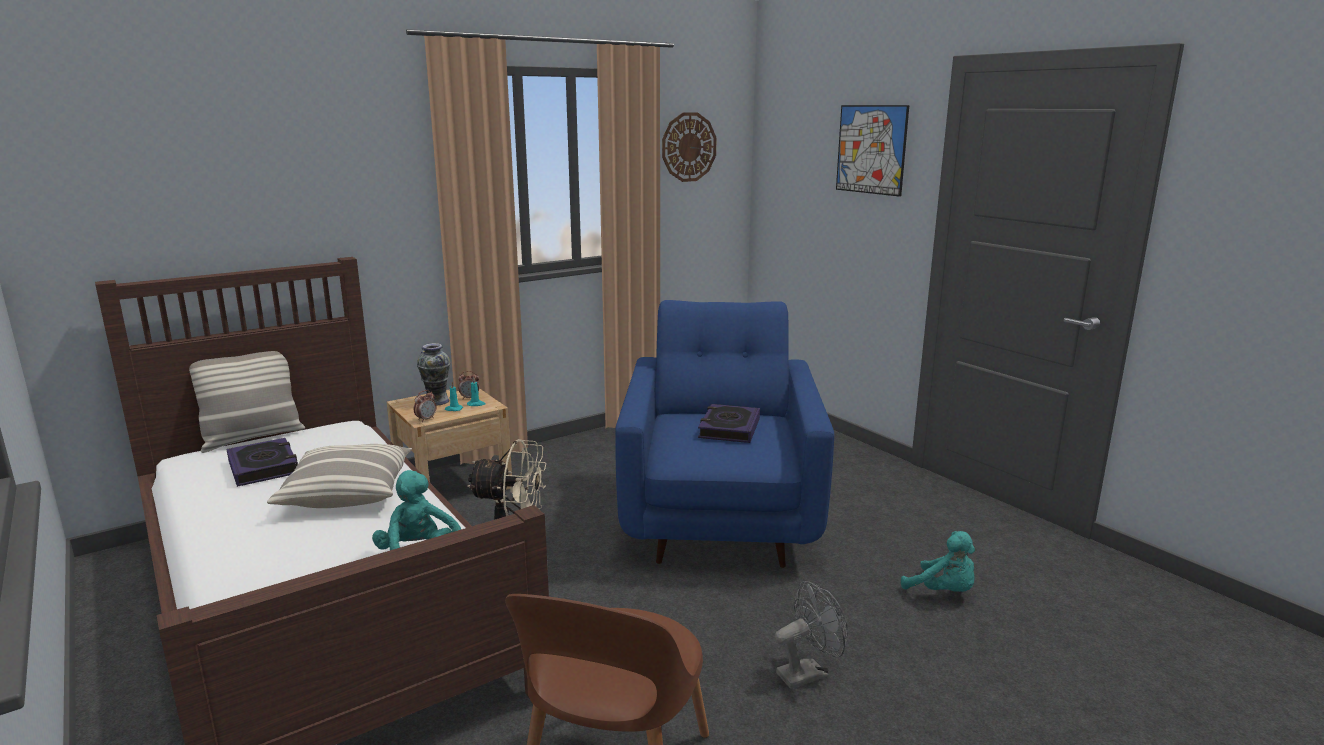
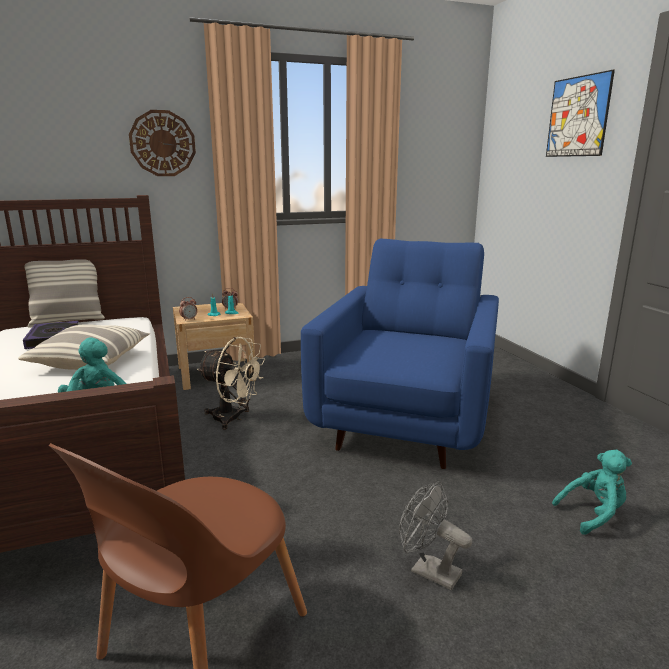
camera: 15 degrees right, 0 degrees up
vase [417,343,451,406] -> none
wall clock [662,112,717,182] -> wall clock moved to [129,110,196,176]
book [698,404,760,443] -> none
grey fan [775,581,848,689] -> grey fan turned 135 degrees counterclockwise [399,481,472,590]
turquoise plush toy [901,531,975,592] -> turquoise plush toy turned 75 degrees counterclockwise [552,450,632,535]

